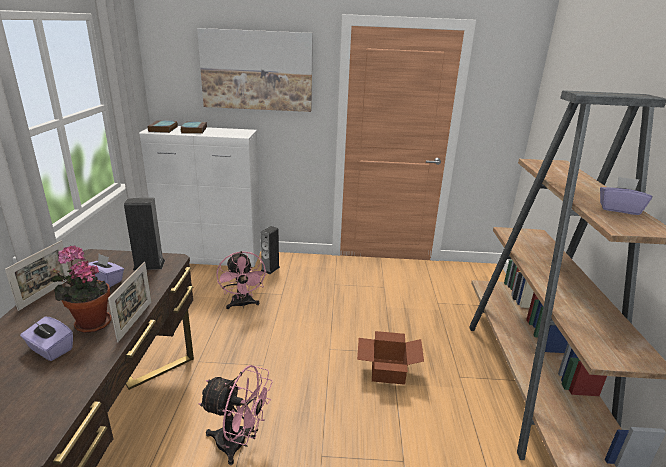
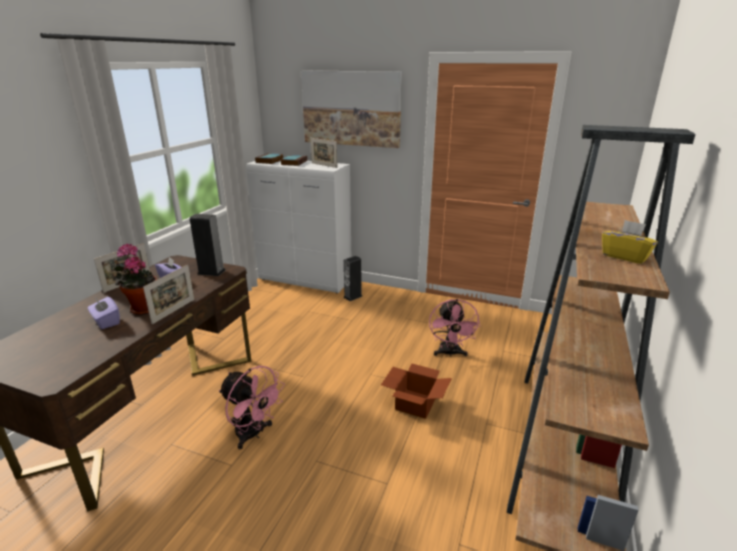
camera: 20 degrees right, 0 degrees up
pink fan [216,251,267,309] -> pink fan moved to [429,299,481,357]
purple tissue box [600,177,652,215] -> yellow tissue box [602,220,658,264]
none -> picture frame [311,138,337,168]

